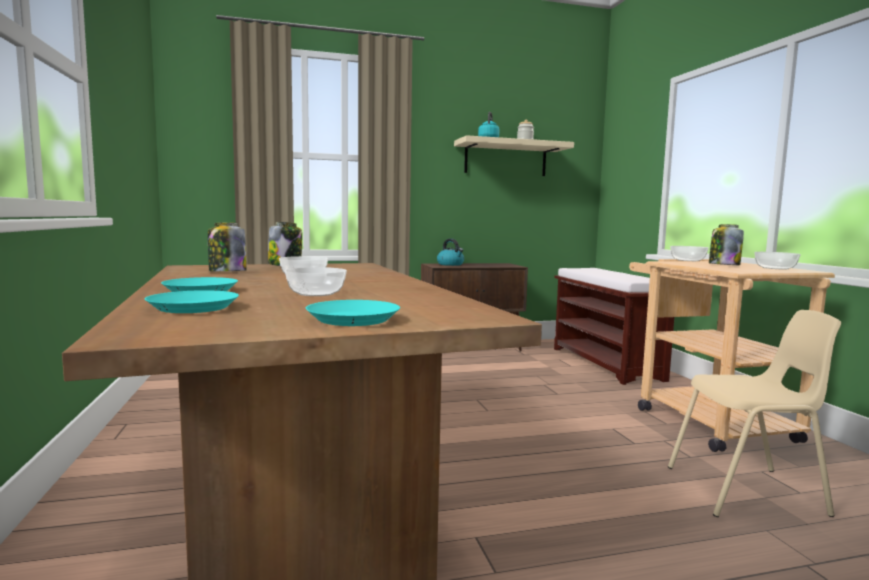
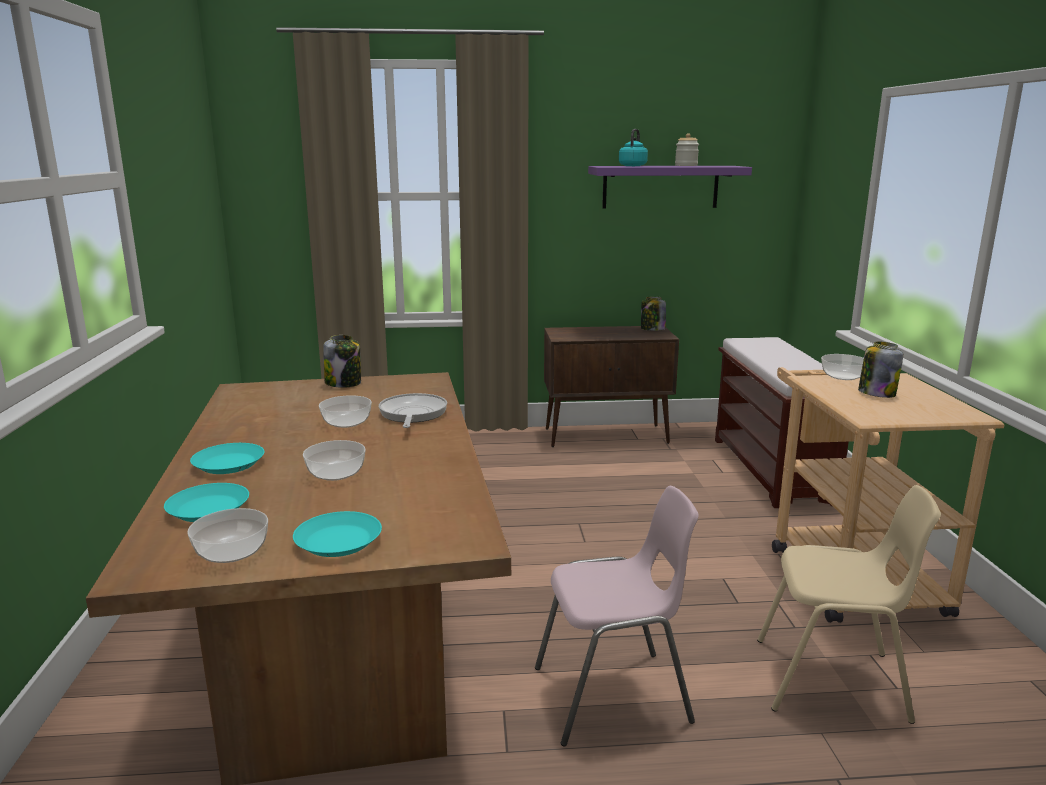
camera: 10 degrees right, 10 degrees up
jar [208,222,247,271] -> jar moved to [641,297,666,331]
kettle [437,239,464,266] -> none
beige shelf [454,135,574,176] -> purple shelf [588,166,752,208]
bowl [754,252,801,269] -> bowl moved to [187,508,268,563]
none -> frying pan [379,393,447,428]
none -> pink chair [535,486,699,746]

